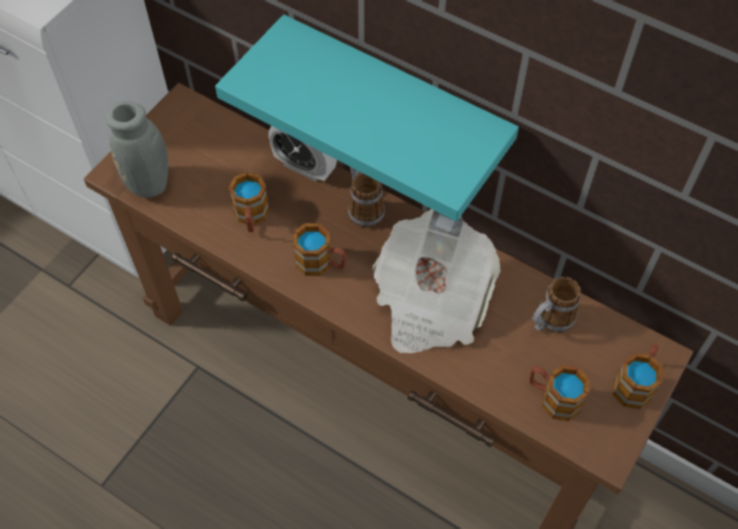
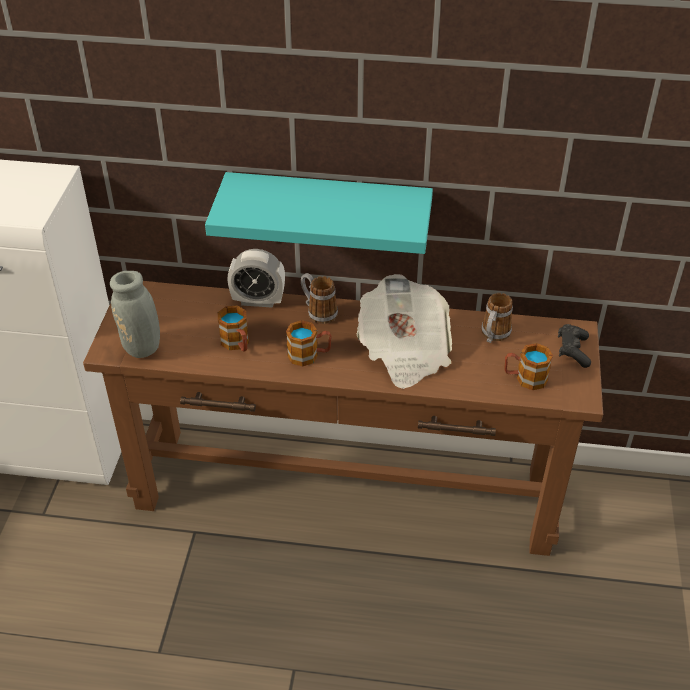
camera: 25 degrees left, 15 degrees down
mug [613,344,663,409] -> black game controller [558,324,591,368]

